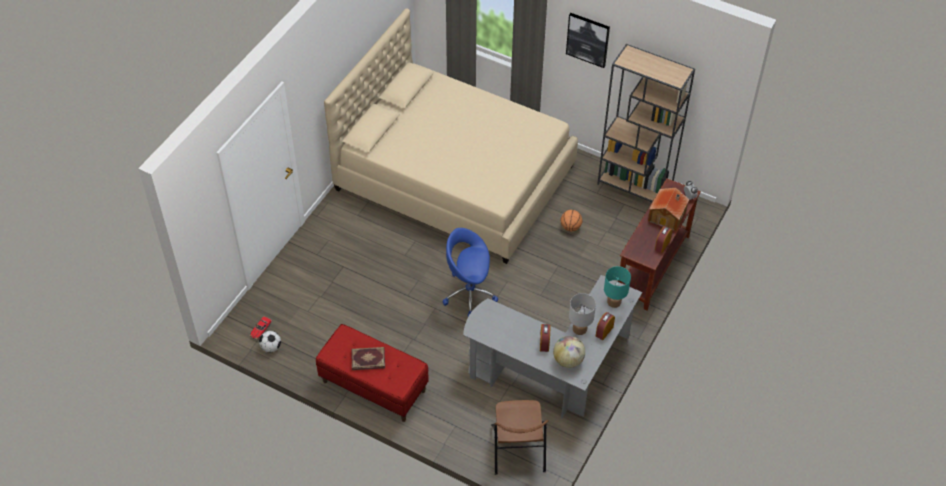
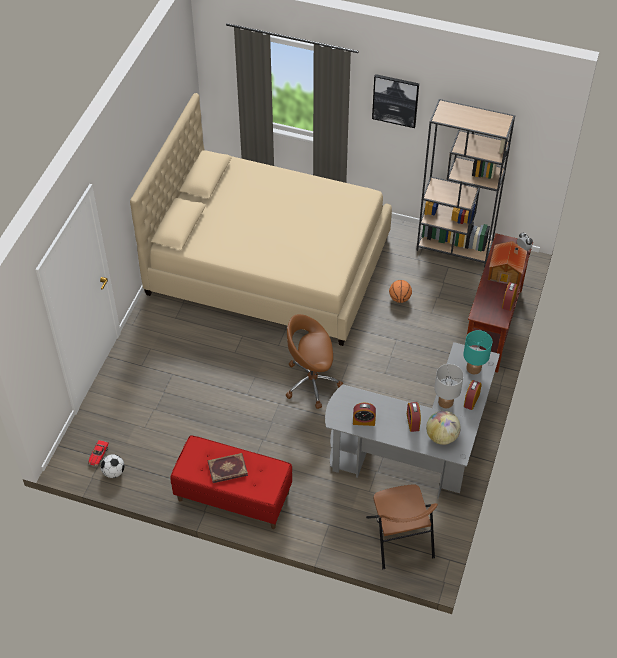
camera: 10 degrees left, 0 degrees up
blue office chair [442,228,498,316] -> brown office chair [286,314,343,409]
none -> alarm clock [353,403,376,426]

